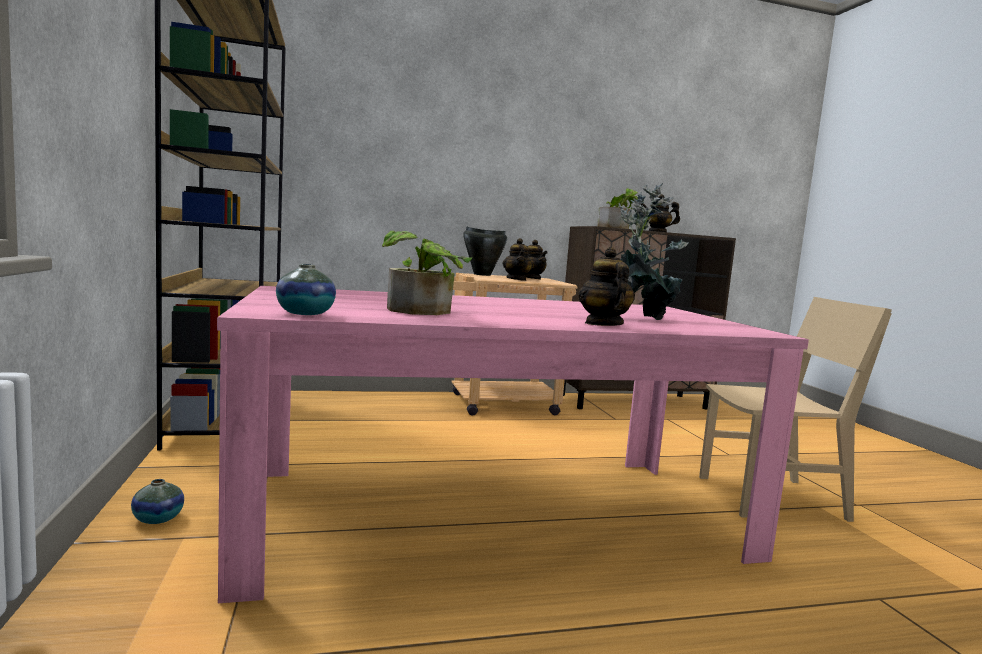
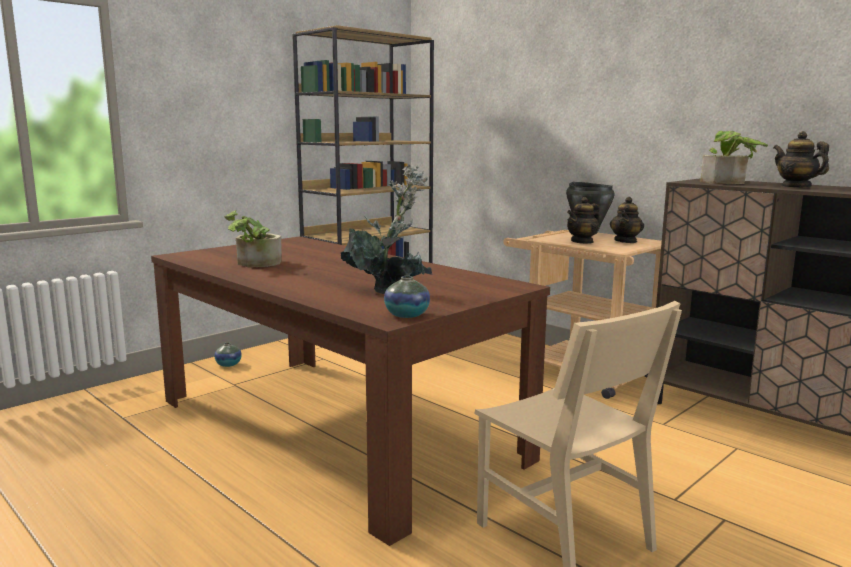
camera: 60 degrees right, 5 degrees up
pink dining table [217,286,809,603] -> brown dining table [151,236,550,546]
vase [276,264,336,315] -> vase moved to [384,276,430,318]
teapot [578,247,635,326] -> none

